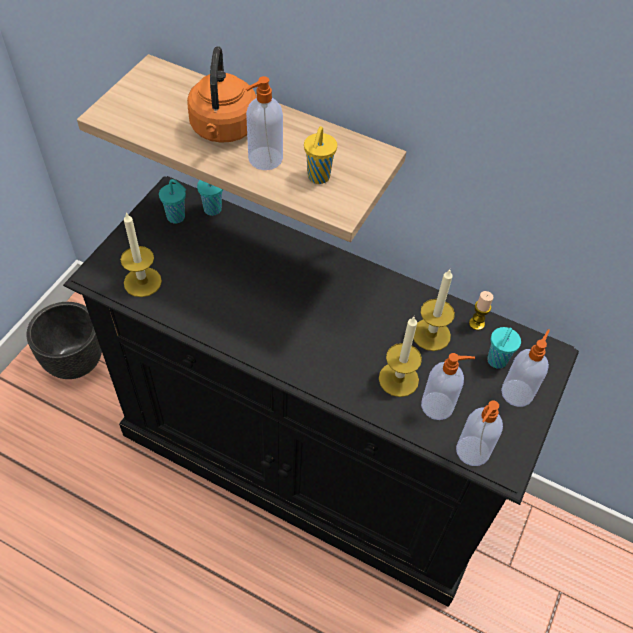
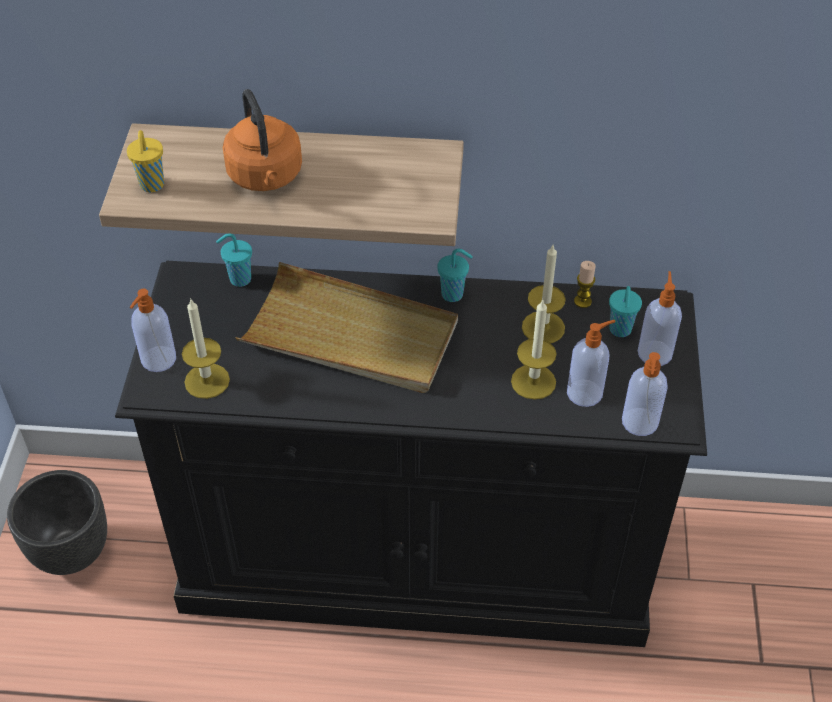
camera: 20 degrees left, 5 degrees down
turquoise cup [159,179,186,223] -> turquoise cup moved to [437,249,473,302]
soap dispenser [246,76,283,170] -> soap dispenser moved to [130,289,176,372]
yellow cup [304,126,337,184] -> yellow cup moved to [127,130,164,192]
none -> beige tray [236,262,458,393]

